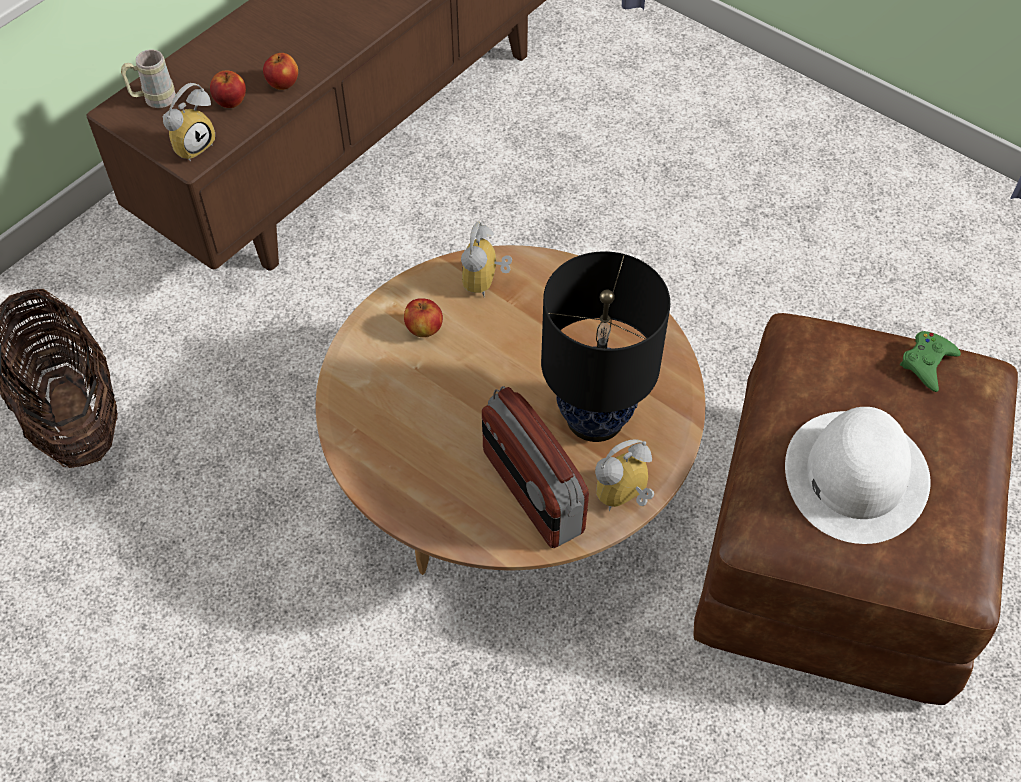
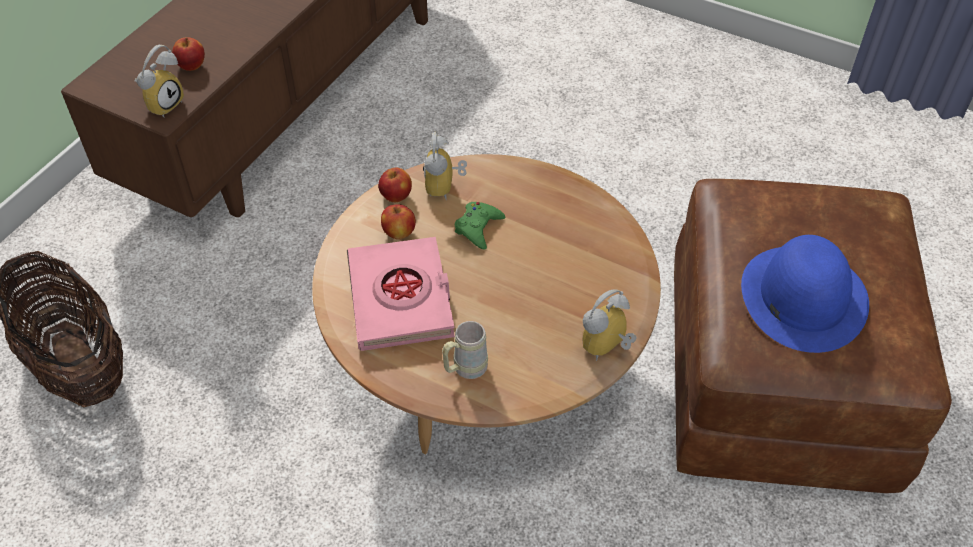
camera: 10 degrees left, 5 degrees down
beige mug [121,49,176,108] -> beige mug moved to [442,321,488,379]
apple [263,53,298,90] -> apple moved to [378,168,412,202]
radio [482,386,589,548] -> none
black table lamp [541,251,670,442] -> none
white hat [785,407,930,544] -> blue hat [741,235,869,353]
green game controller [900,331,961,392] -> green game controller moved to [455,202,505,250]
none -> pink book [347,237,455,351]

